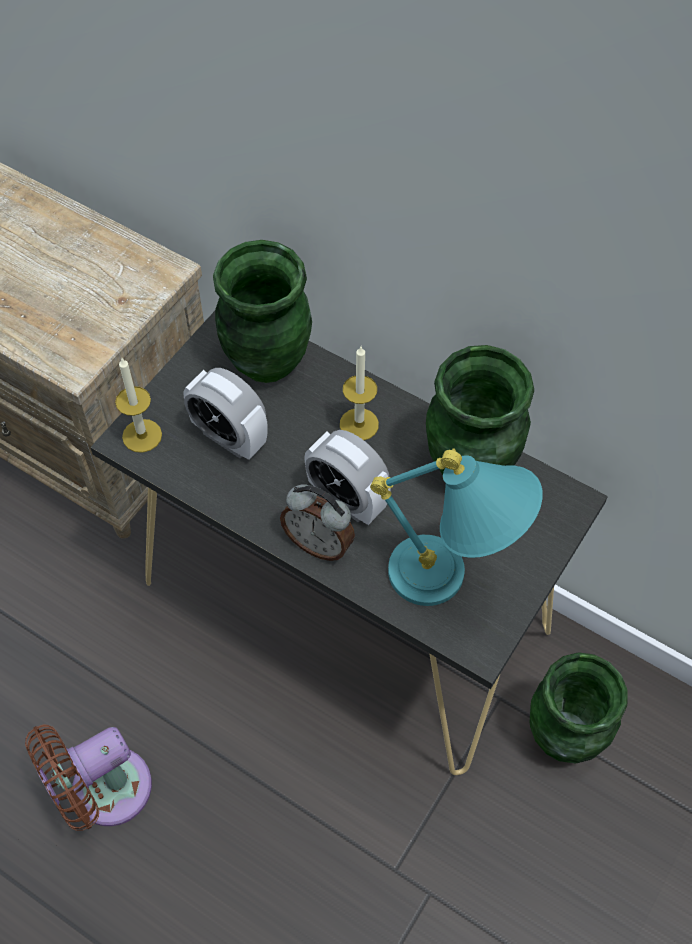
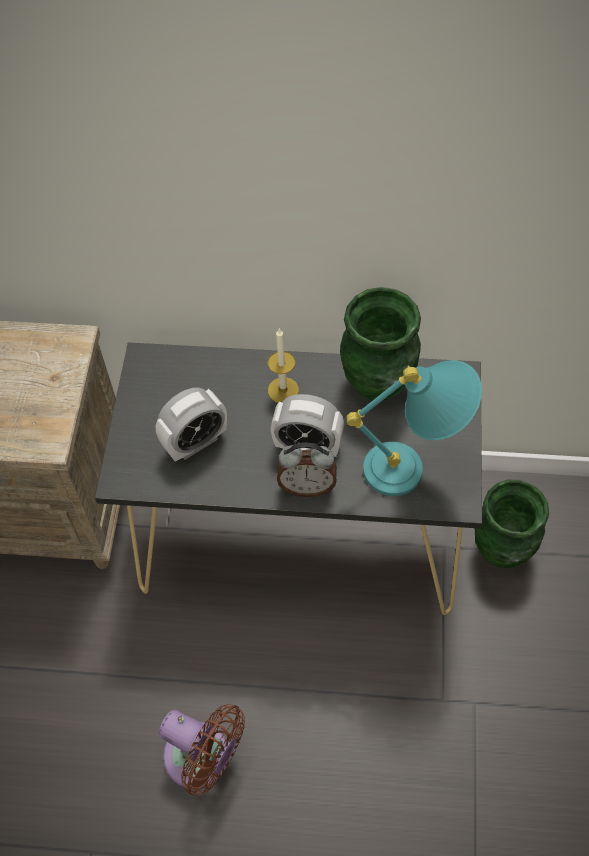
camera: 25 degrees left, 0 degrees up
brown fan [25,725,152,831] -> brown fan turned 90 degrees counterclockwise [159,704,245,796]
candle [115,358,162,453] -> none
alarm clock [184,368,268,460] -> alarm clock turned 45 degrees counterclockwise [156,387,227,461]
green vase [213,240,312,383] -> none

